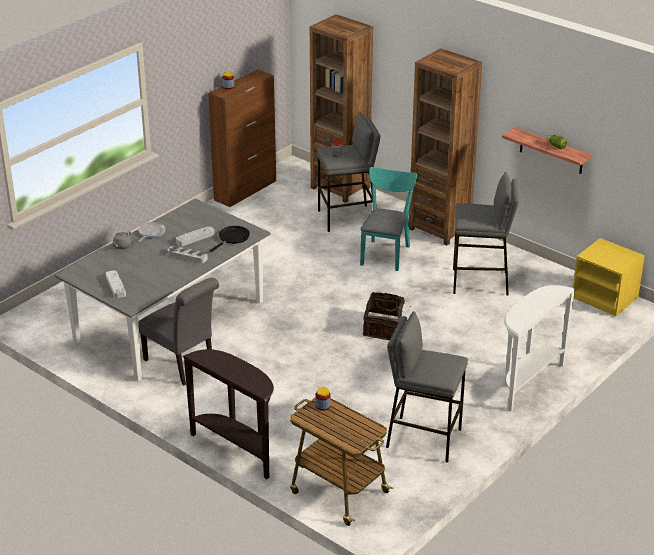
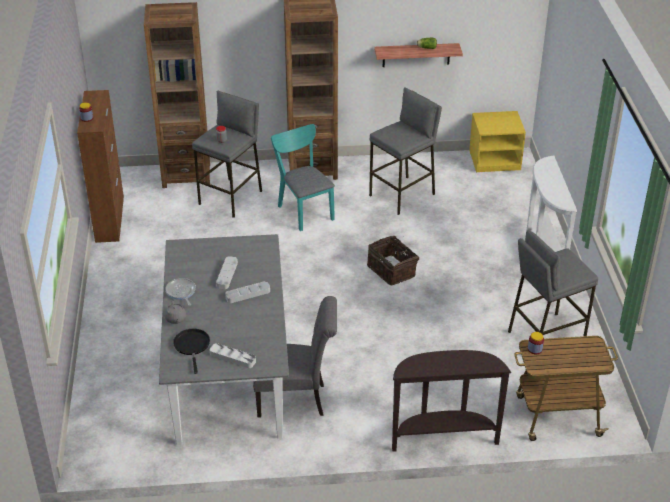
camera: 45 degrees left, 5 degrees up
black frying pan [210,226,250,252] -> black frying pan moved to [173,329,210,374]

